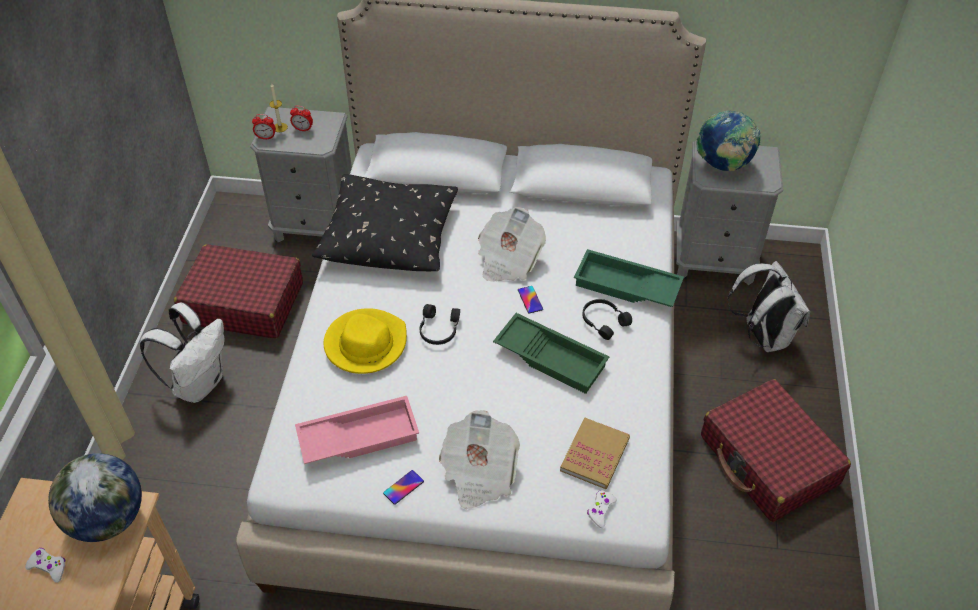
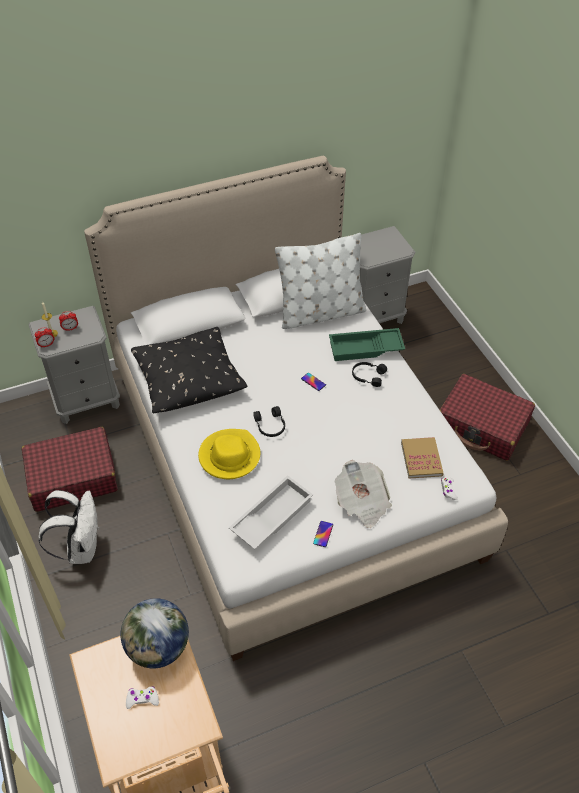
camera: 30 degrees left, 0 degrees up
pink tray [295,396,419,464] -> white tray [229,475,313,549]
newspaper [478,207,546,282] -> none
green tray [493,313,609,394] -> none
globe [696,110,760,171] -> none
white backpack [728,261,810,352] -> none
none -> white pillow [275,233,366,329]

